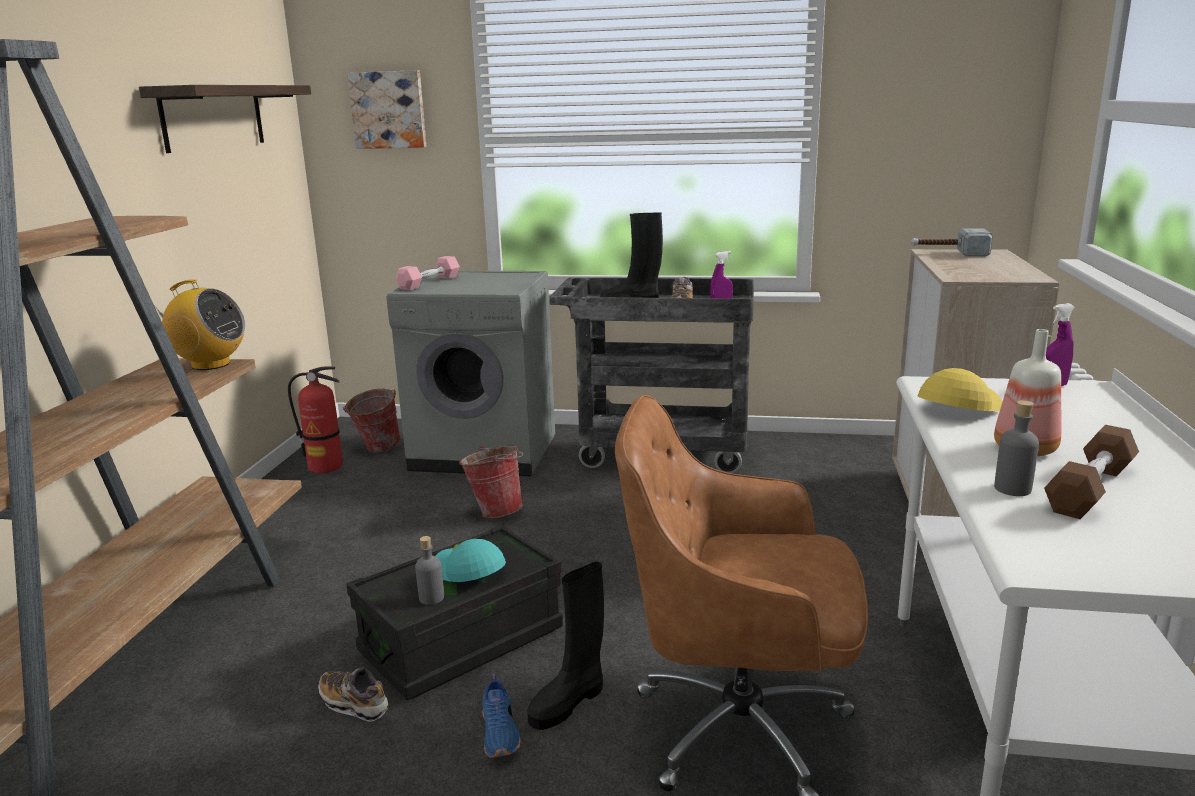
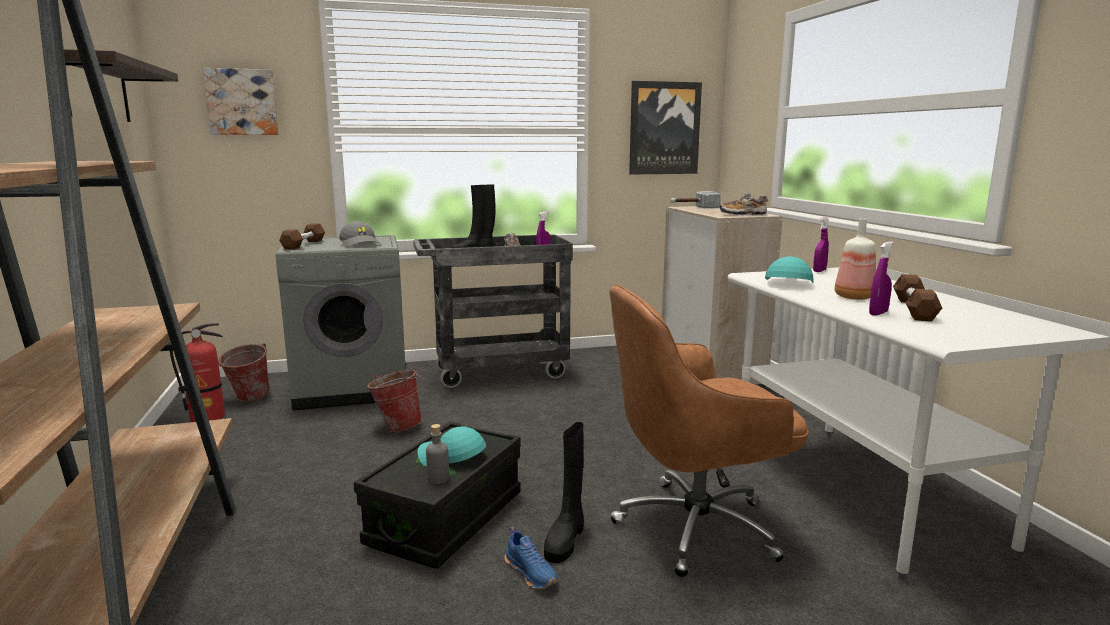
camera: 25 degrees left, 5 degrees down
radio [154,279,245,370] -> none
shoe [318,667,389,722] -> shoe moved to [719,192,768,216]
pink dumbbell [396,256,460,290] -> brown dumbbell [279,223,325,250]
yellow cap [918,368,1003,411] -> turquoise cap [765,257,813,283]
grey bottle [994,400,1039,496] -> purple spray bottle [869,241,894,316]
none -> grey cap [339,221,380,247]
none -> picture [629,81,702,175]

